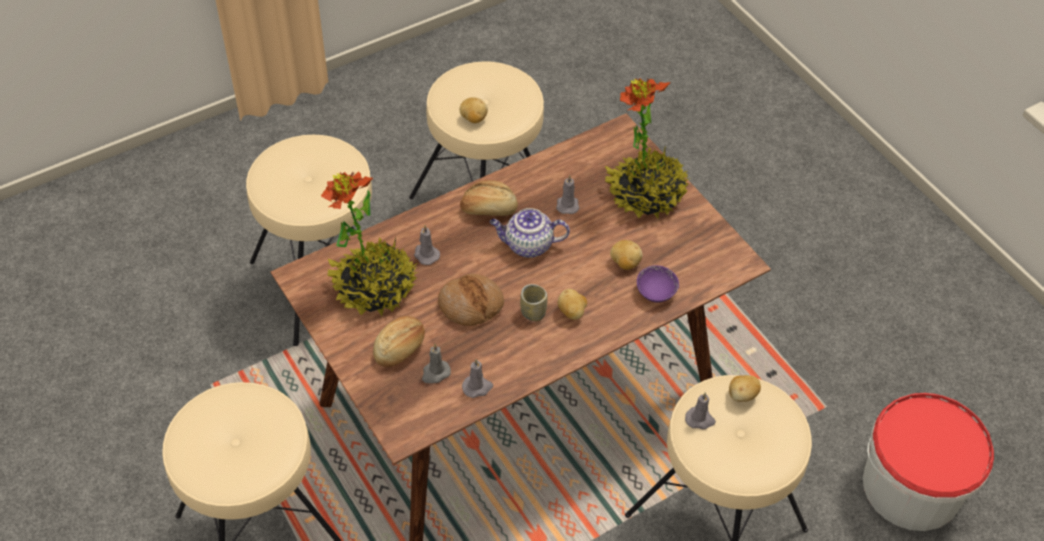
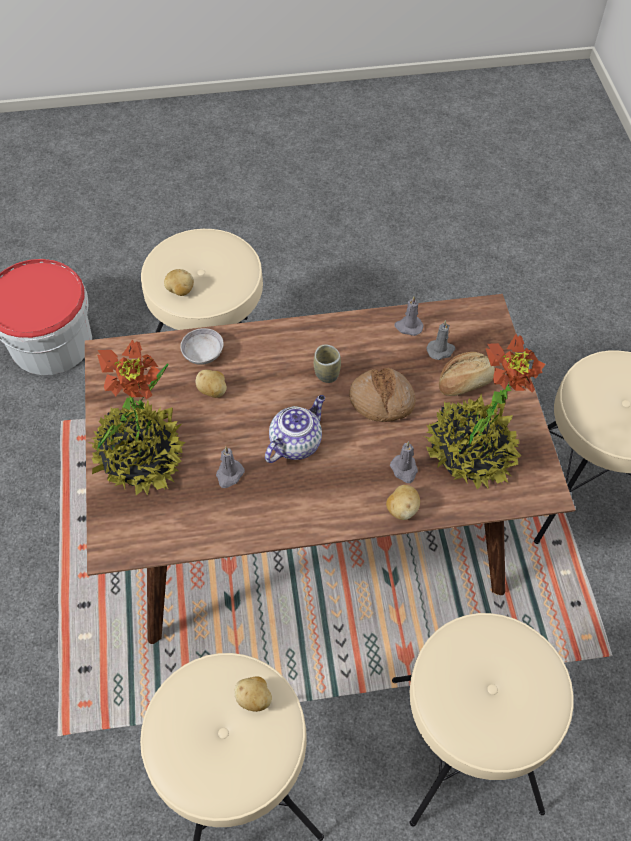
camera: 155 degrees left, 5 degrees up
bread [460,180,518,216] -> none
teapot [490,208,570,258] -> teapot turned 75 degrees counterclockwise [265,395,325,463]
potato [558,289,587,320] -> potato moved to [386,485,420,520]
purple bowl [637,265,679,303] -> grey bowl [180,328,224,365]
grey candle [685,392,716,430] -> none

